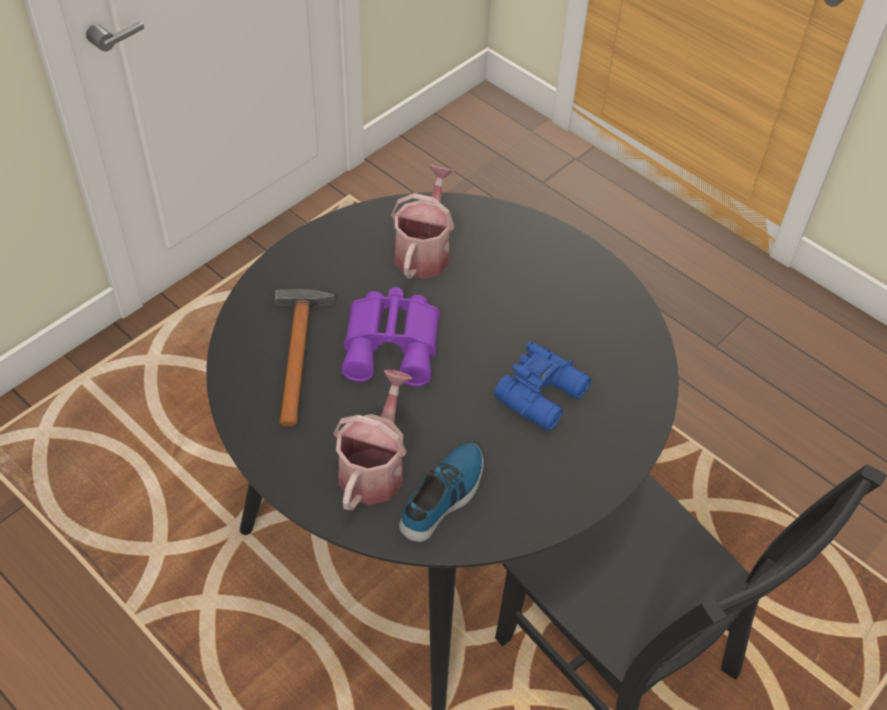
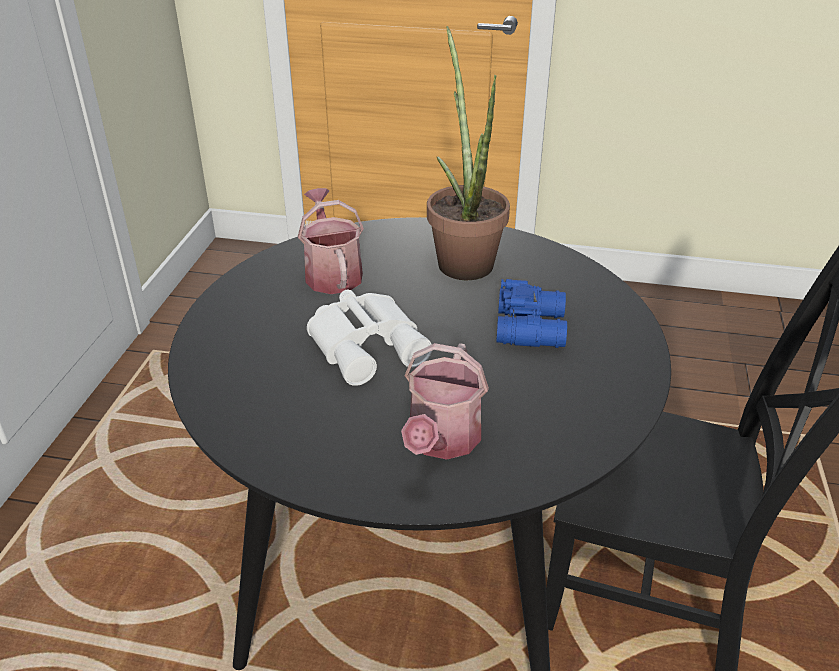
camera: 30 degrees left, 15 degrees down
hammer [275,289,335,426] -> none
watering can [333,370,413,510] -> watering can turned 150 degrees counterclockwise [401,343,489,460]
purple binoculars [341,287,440,386] -> white binoculars [307,290,432,386]
shoe [399,443,483,542] -> none
none -> potted plant [427,26,510,280]

